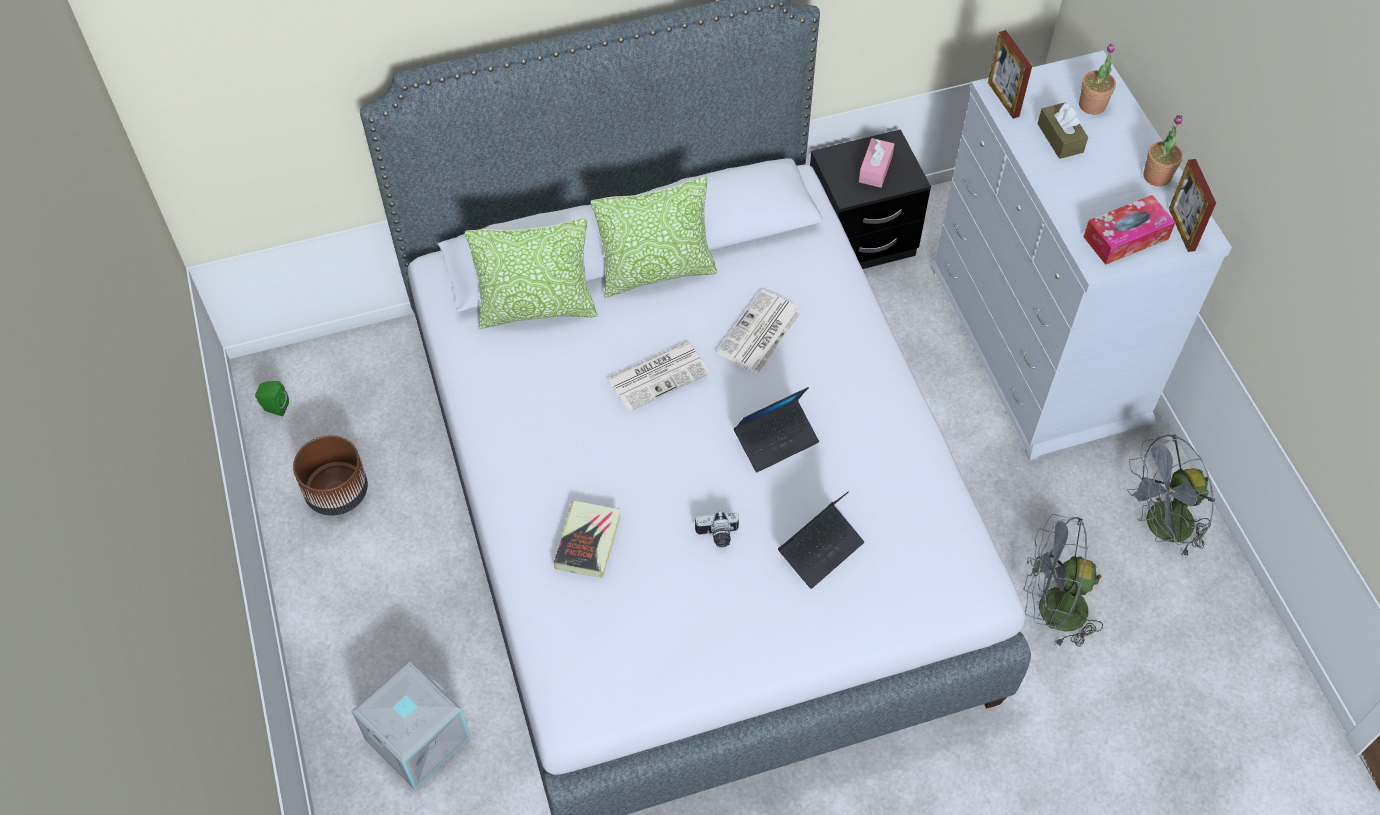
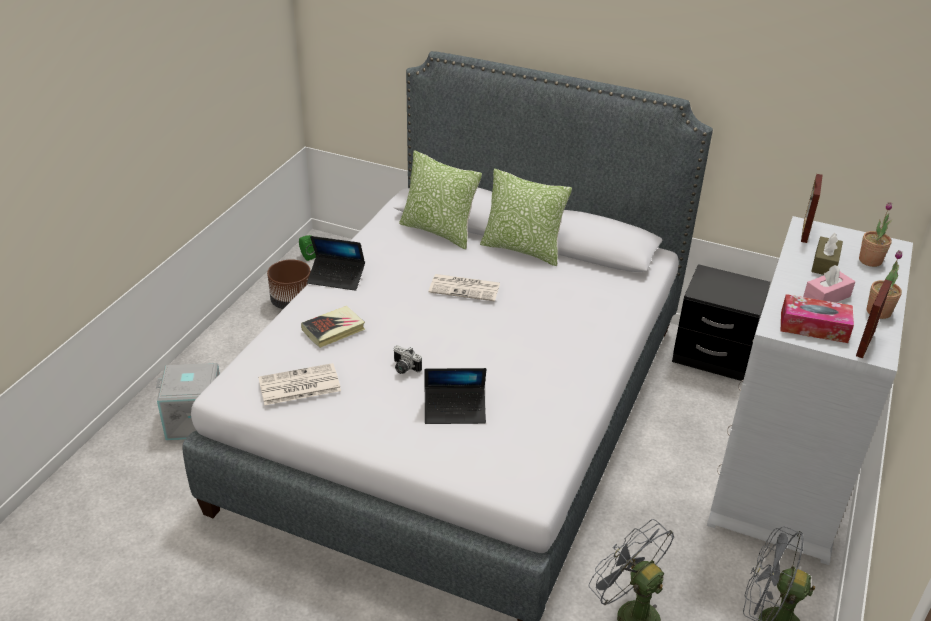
camera: 40 degrees right, 20 degrees down
newspaper [717,290,802,374] -> newspaper moved to [258,363,341,405]
laptop [734,387,819,472] -> laptop moved to [307,236,365,291]
pink tissue box [859,138,894,188] -> pink tissue box moved to [803,265,855,303]

